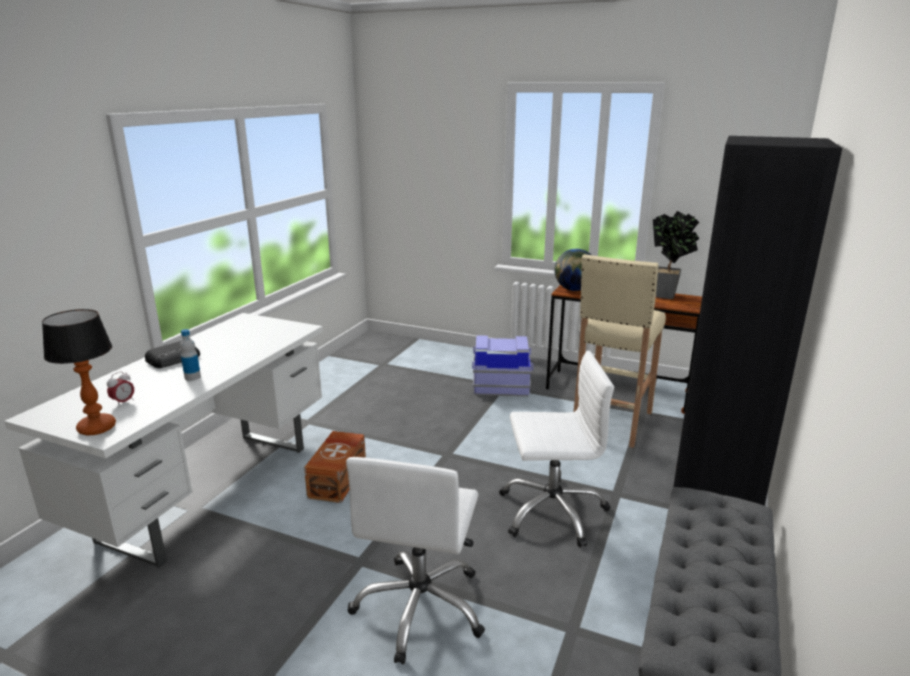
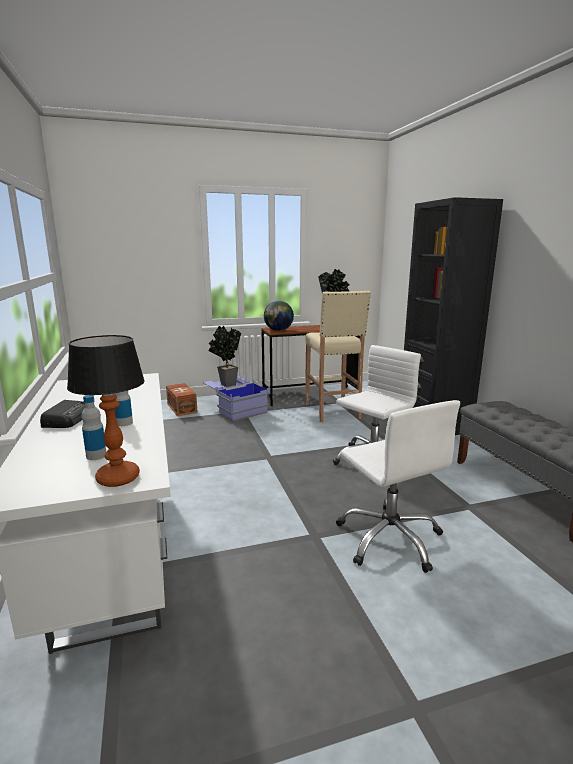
camera: 40 degrees left, 5 degrees down
alarm clock [107,371,134,407] -> bottle [81,395,106,460]
brown storage box [304,431,366,503] -> brown storage box moved to [166,383,198,416]
none -> potted plant [208,326,241,387]

